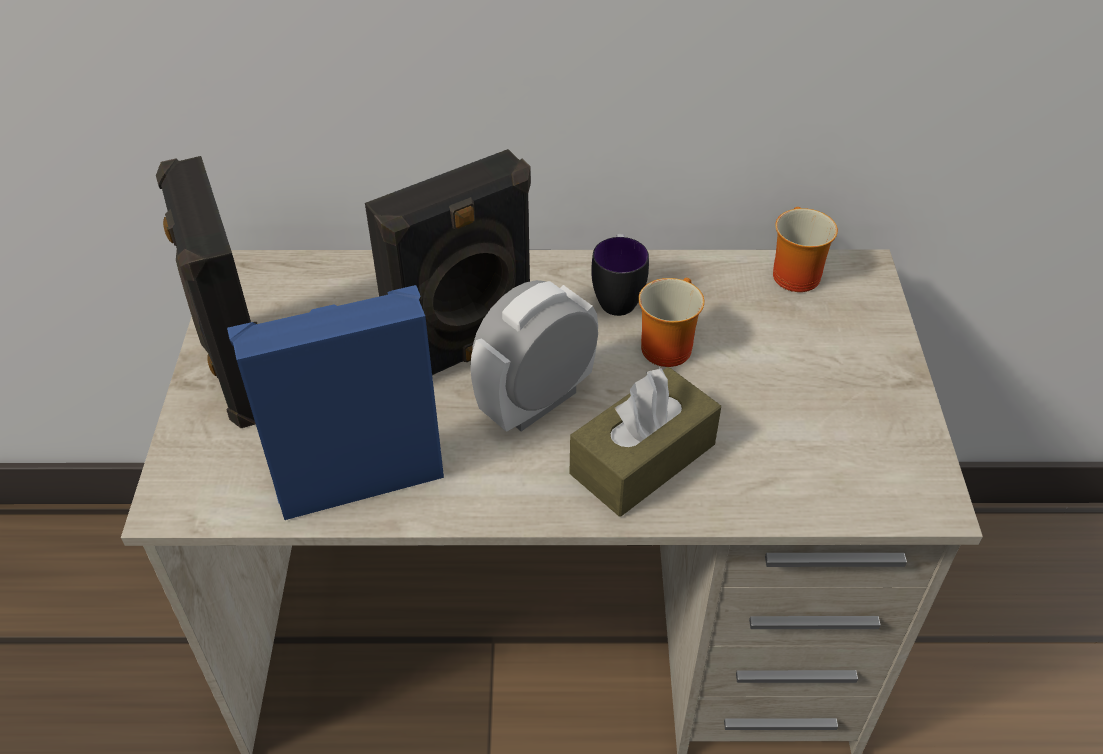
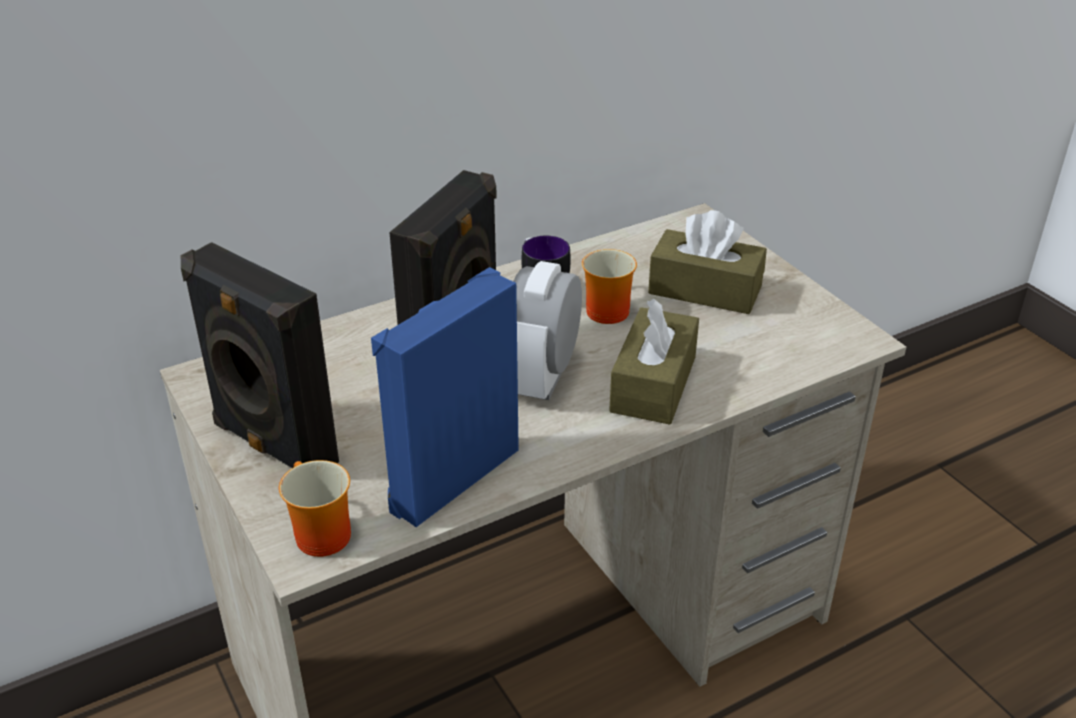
camera: 30 degrees left, 10 degrees down
mug [773,207,838,292] -> mug moved to [279,460,351,557]
none -> brown tissue box [648,210,767,314]

